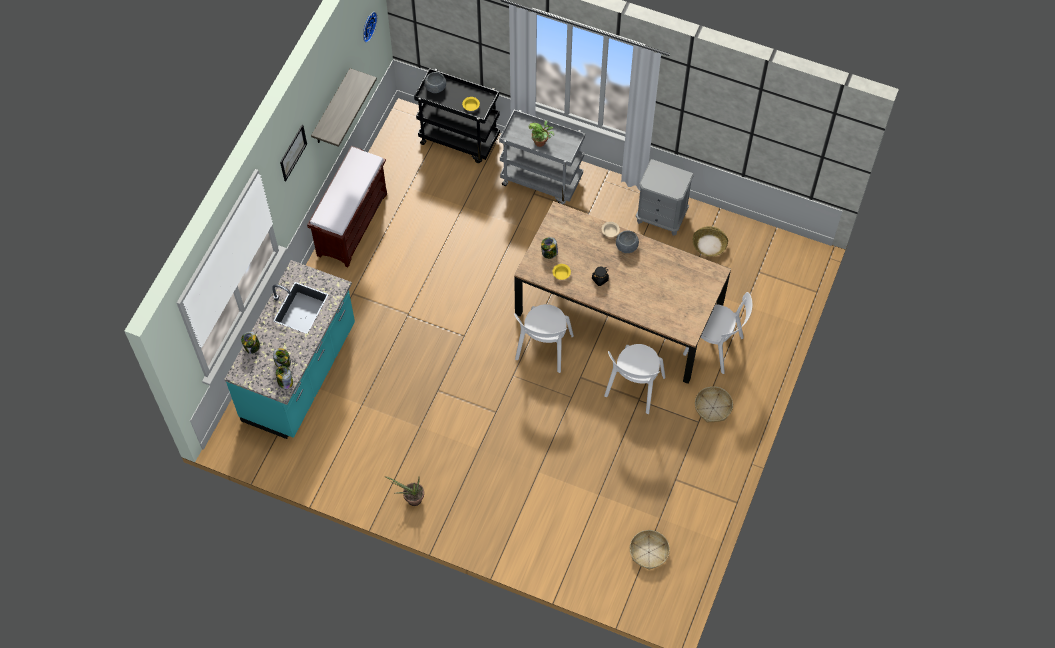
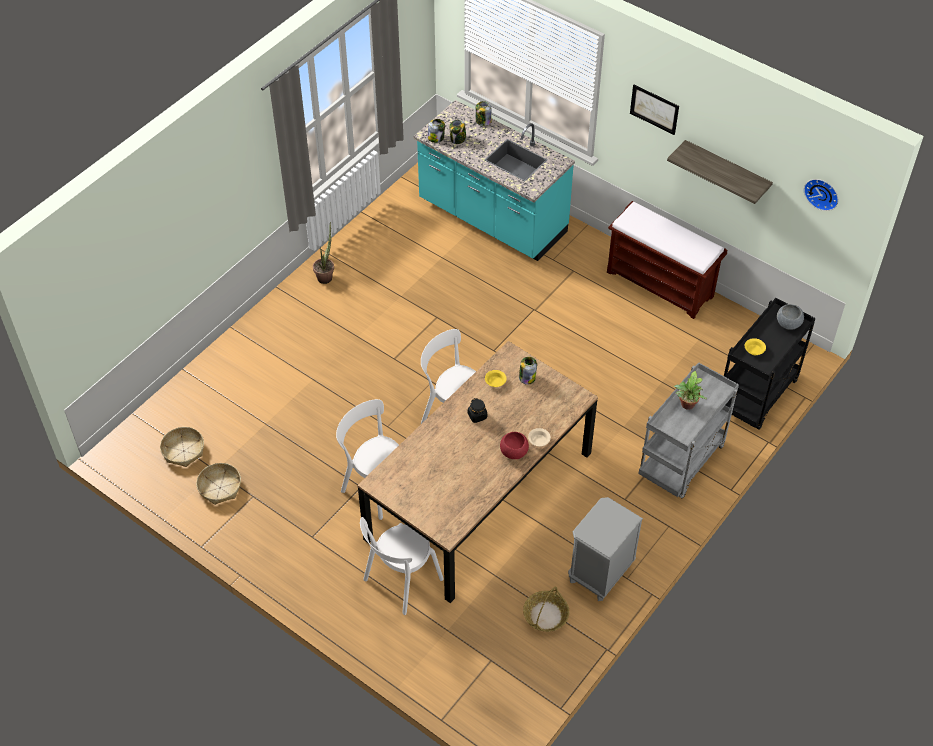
camera: 105 degrees right, 10 degrees down
grey bowl [616,231,639,253] -> red bowl [500,432,529,459]
basket [695,386,733,423] -> basket moved to [196,463,241,505]

